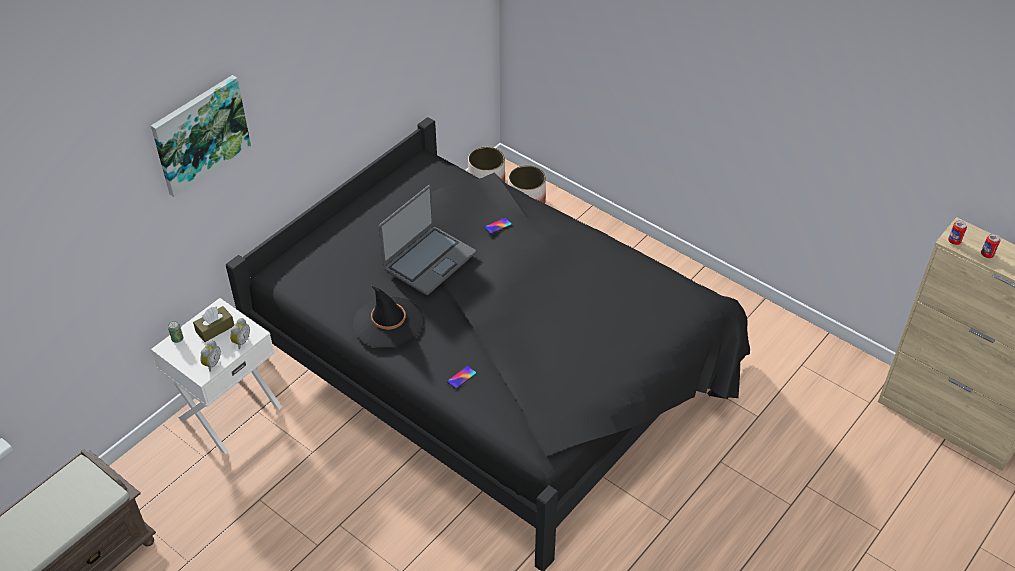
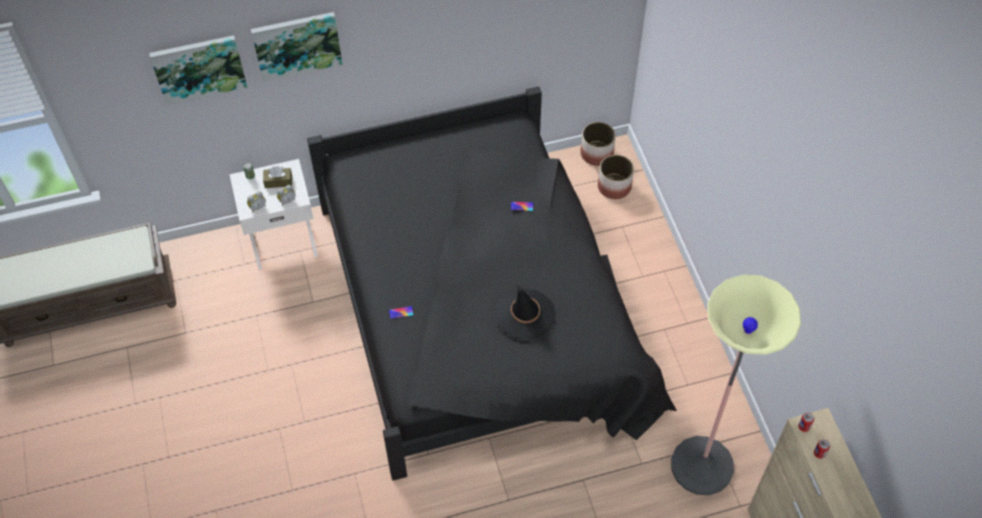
camera: 35 degrees right, 10 degrees up
black hat [353,286,425,348] -> black hat moved to [495,285,556,340]
laptop [379,185,476,295] -> none
none -> picture [149,35,247,105]
none -> floor lamp [671,275,801,495]

